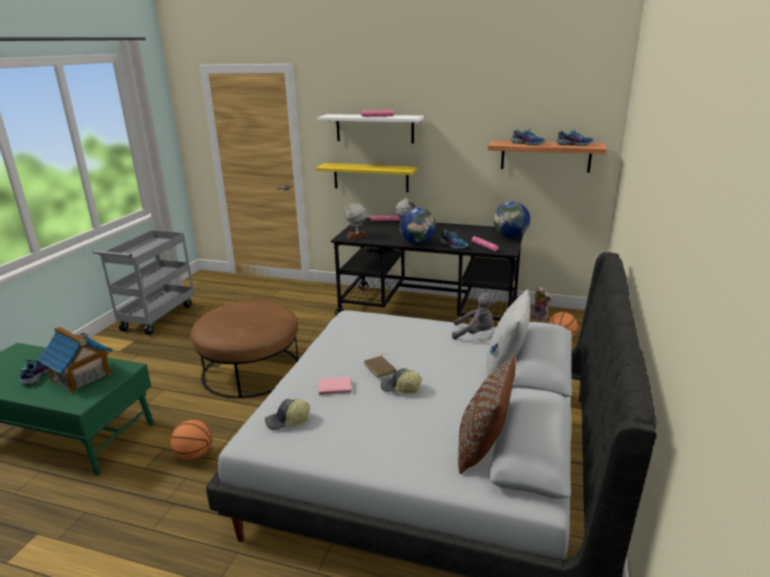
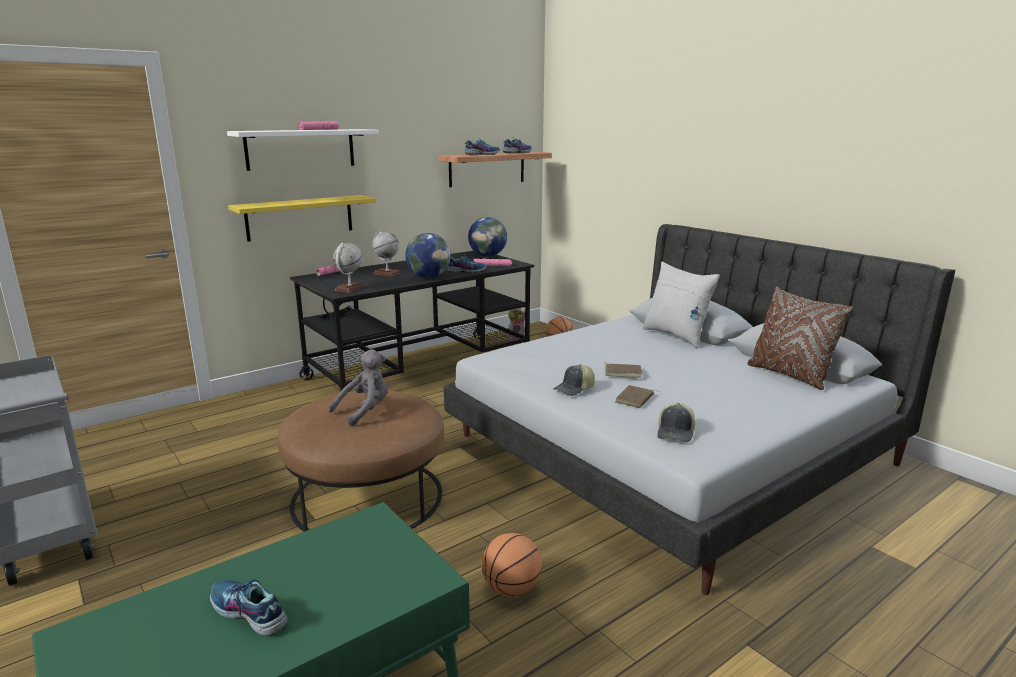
camera: 55 degrees left, 5 degrees down
toy house [37,326,113,394] -> none
pink book [318,377,353,395] -> brown book [615,385,661,408]
cap [381,368,423,393] -> cap moved to [553,364,595,396]
grey plush toy [452,293,495,340] -> grey plush toy moved to [329,349,388,427]

